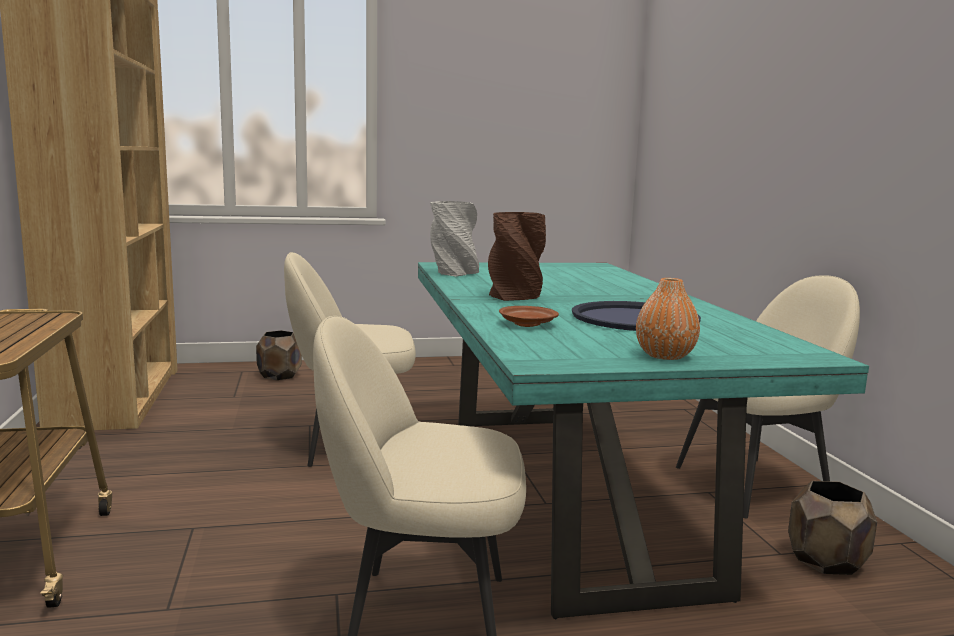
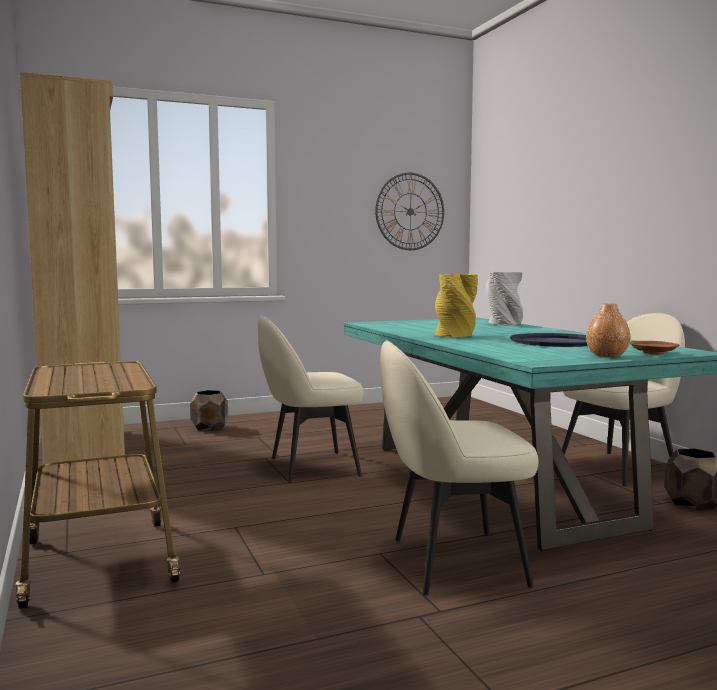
camera: 10 degrees left, 5 degrees down
grey vase [430,201,479,277] -> grey vase moved to [486,272,523,326]
brown vase [488,212,546,301] -> yellow vase [435,274,478,338]
brown plate [499,306,559,327] -> brown plate moved to [630,341,680,355]
none -> wall clock [375,173,444,250]

